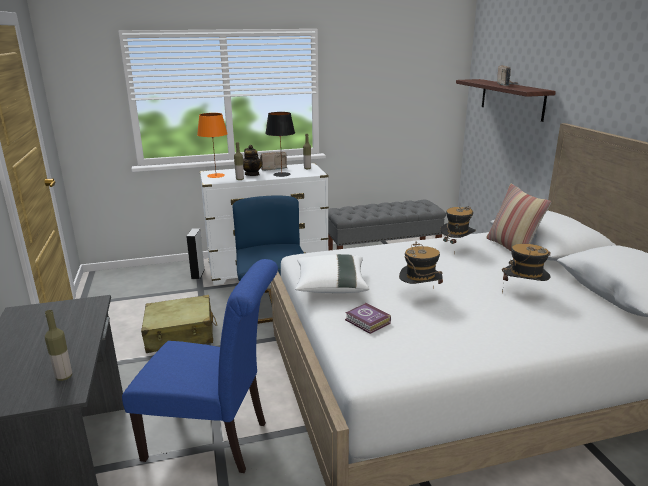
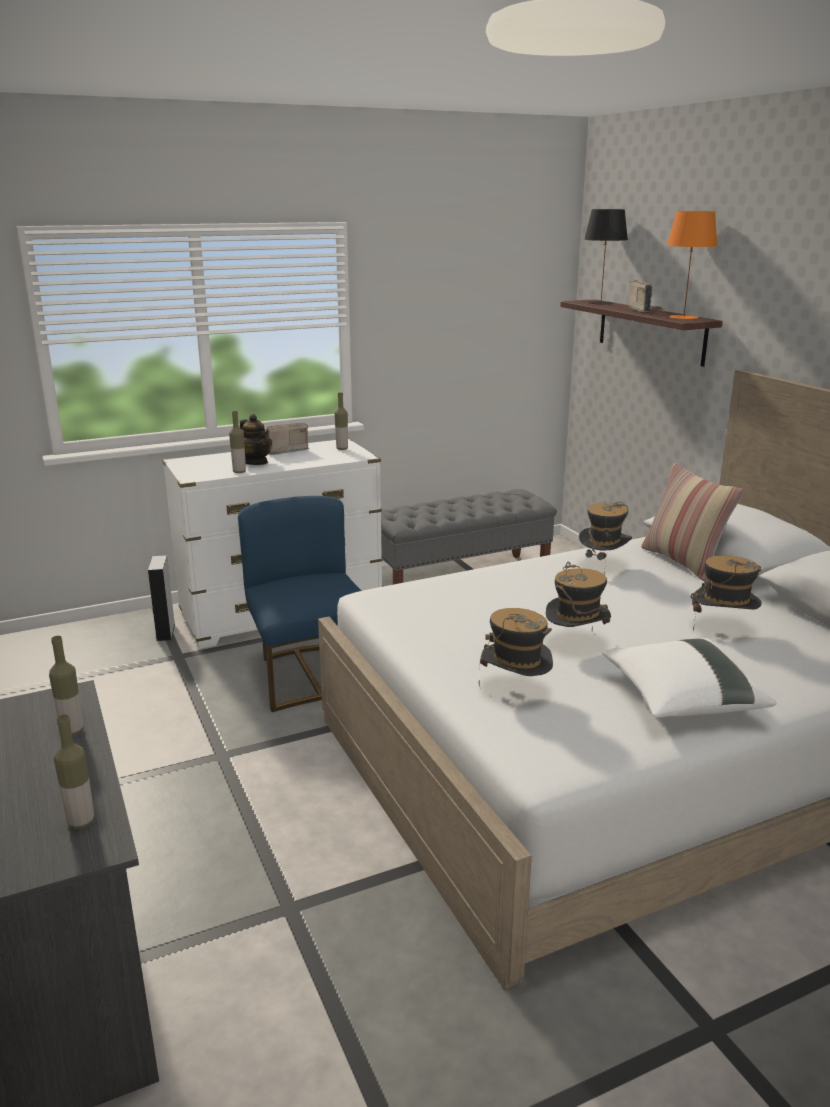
camera: 10 degrees left, 0 degrees up
blue chair [122,259,278,473] -> none
beige suitcase [141,295,217,353] -> none
orange table lamp [197,113,228,178] -> orange table lamp moved to [667,211,718,319]
black table lamp [265,112,295,177] -> black table lamp moved to [584,209,628,305]
white pillow [295,254,369,293] -> white pillow moved to [602,638,776,718]
book [345,303,391,334] -> hat [479,608,553,686]
none -> bottle [49,636,83,735]

